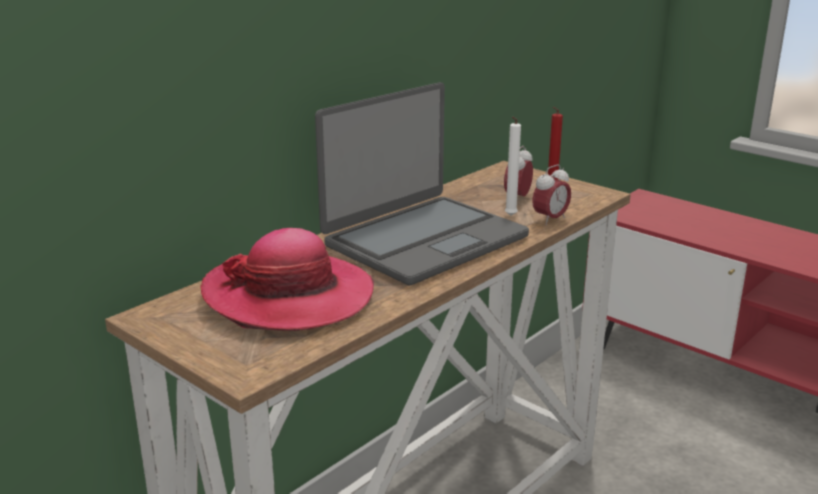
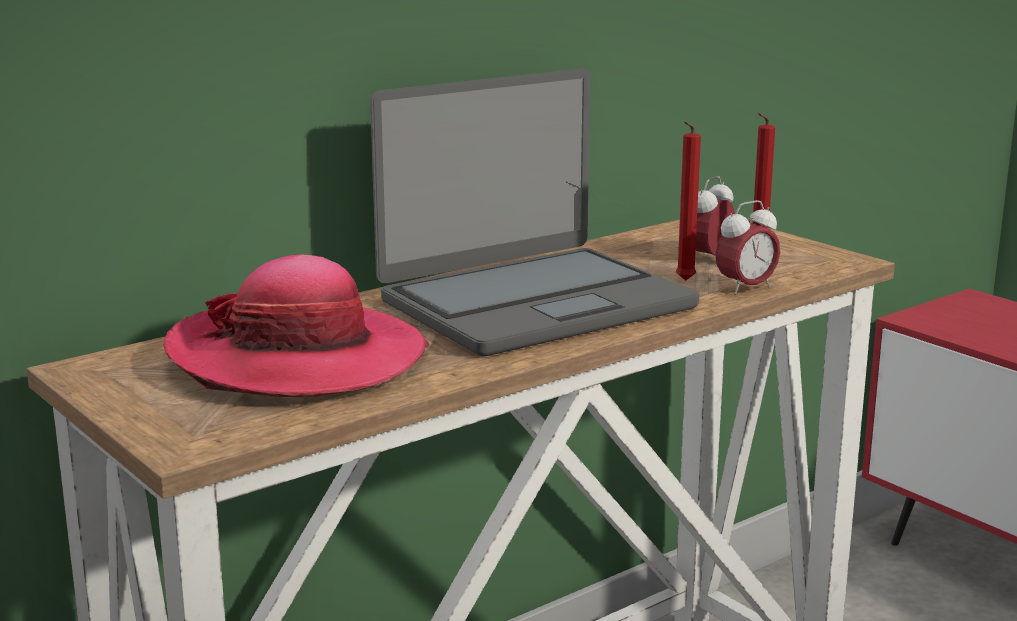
camera: 10 degrees right, 5 degrees down
white candle [505,116,521,216] -> red candle [676,121,701,281]

